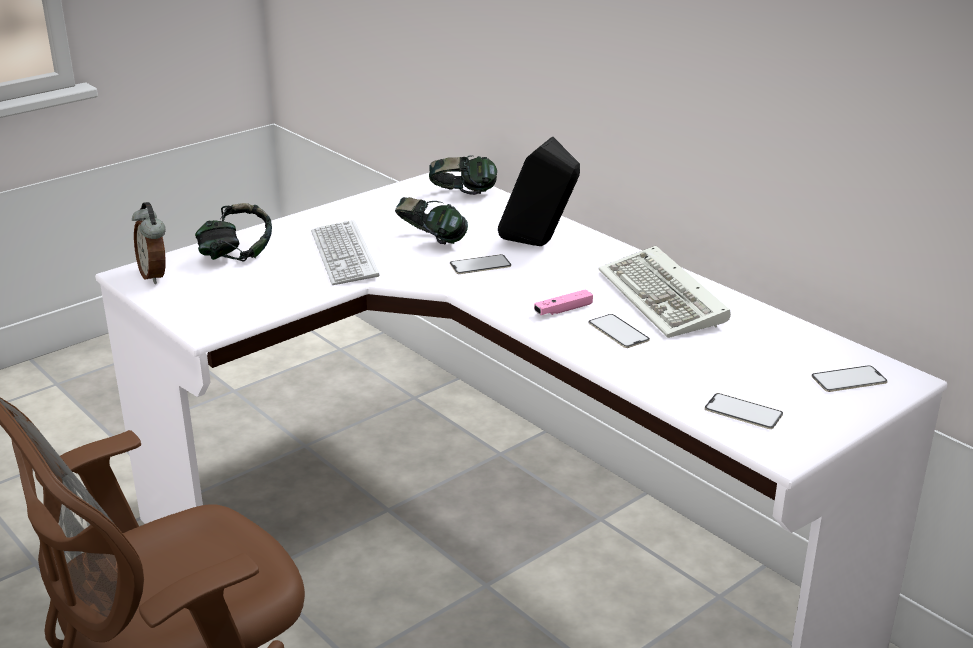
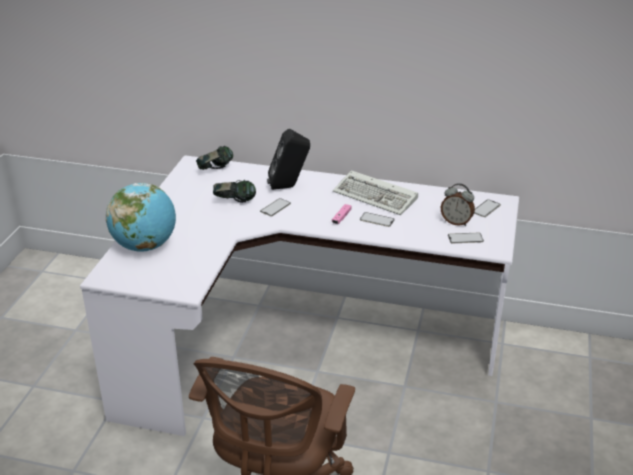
camera: 35 degrees left, 5 degrees up
alarm clock [132,202,166,284] -> alarm clock moved to [441,183,475,226]
headphones [195,203,272,262] -> globe [106,183,176,252]
keyboard [311,220,380,285] -> none

